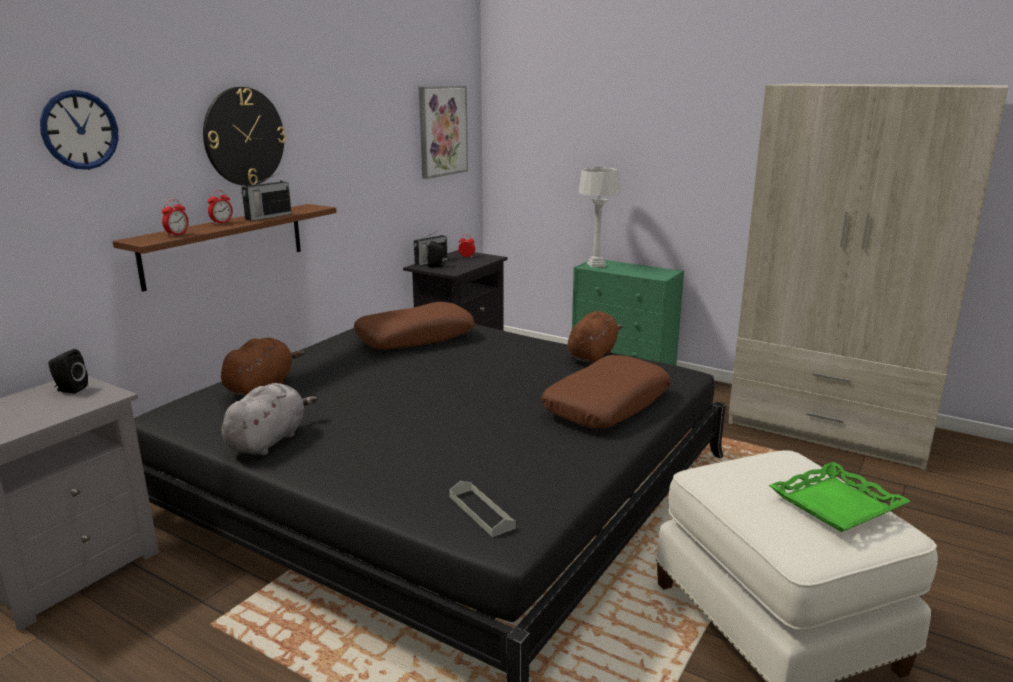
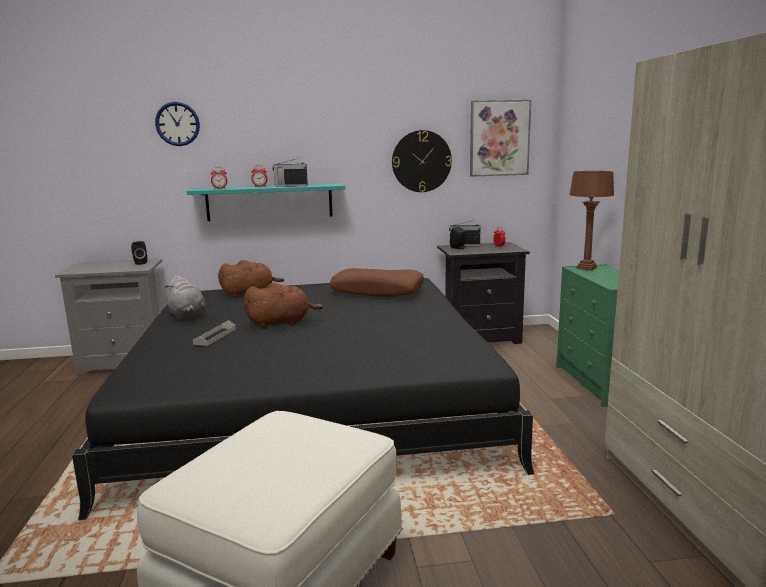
camera: 50 degrees right, 5 degrees down
brown shelf [113,204,337,292] -> turquoise shelf [187,184,345,221]
wall clock [203,87,286,186] -> wall clock moved to [392,130,452,192]
grey plush toy [222,383,318,455] -> grey plush toy turned 75 degrees clockwise [165,275,206,320]
grey tray [449,481,516,537] -> grey tray moved to [193,321,236,346]
brown pillow [542,355,671,428] -> none
brown plush toy [568,311,623,363] -> brown plush toy moved to [243,283,323,328]
grey table lamp [579,167,621,267] -> brown table lamp [569,171,614,271]
green tray [769,462,910,532] -> none

